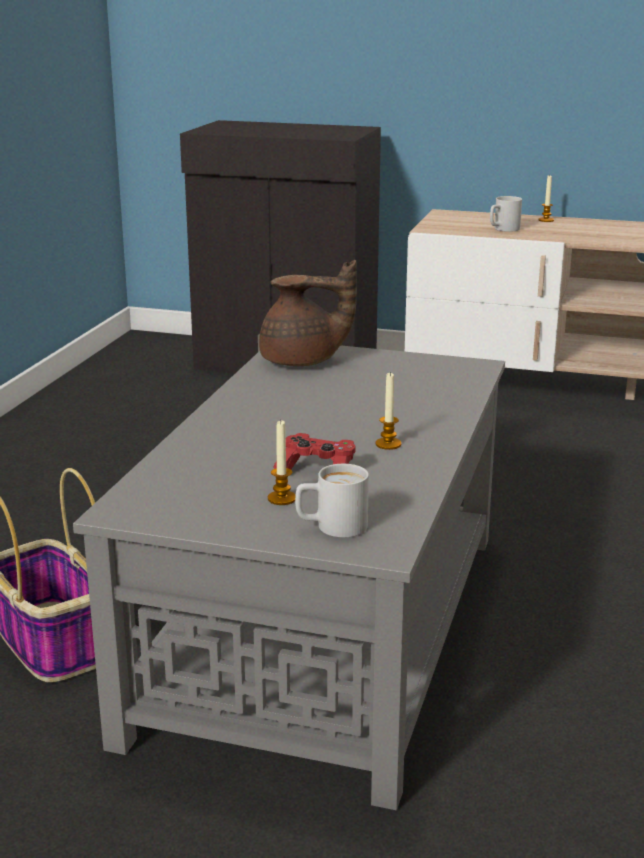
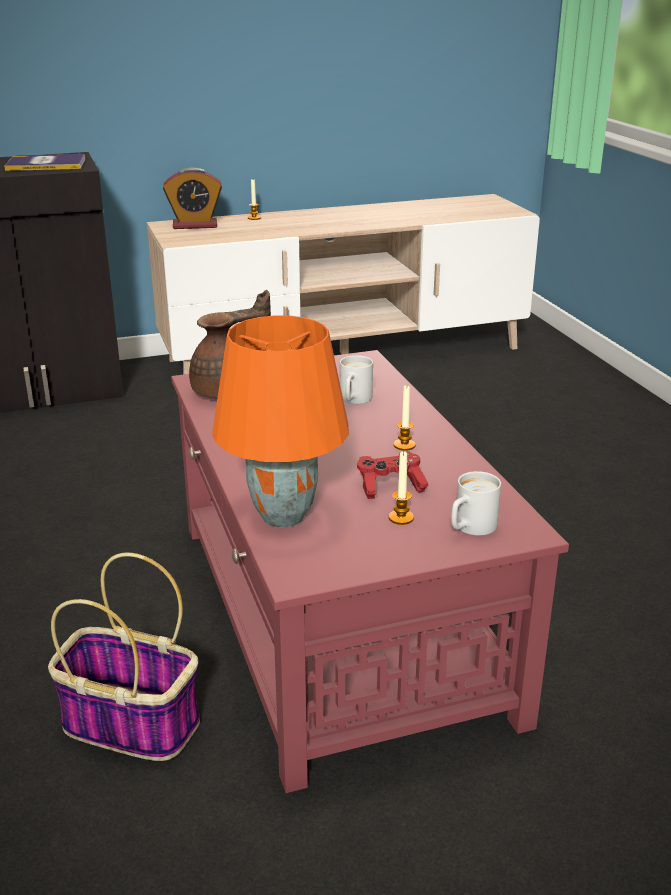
camera: 35 degrees left, 5 degrees up
grey coffee table [73,346,505,810] -> red coffee table [171,350,569,793]
white mug [490,196,522,232] -> white mug moved to [340,355,373,404]
none -> book [4,154,85,171]
none -> alarm clock [163,167,222,229]
none -> orange table lamp [212,315,349,527]

